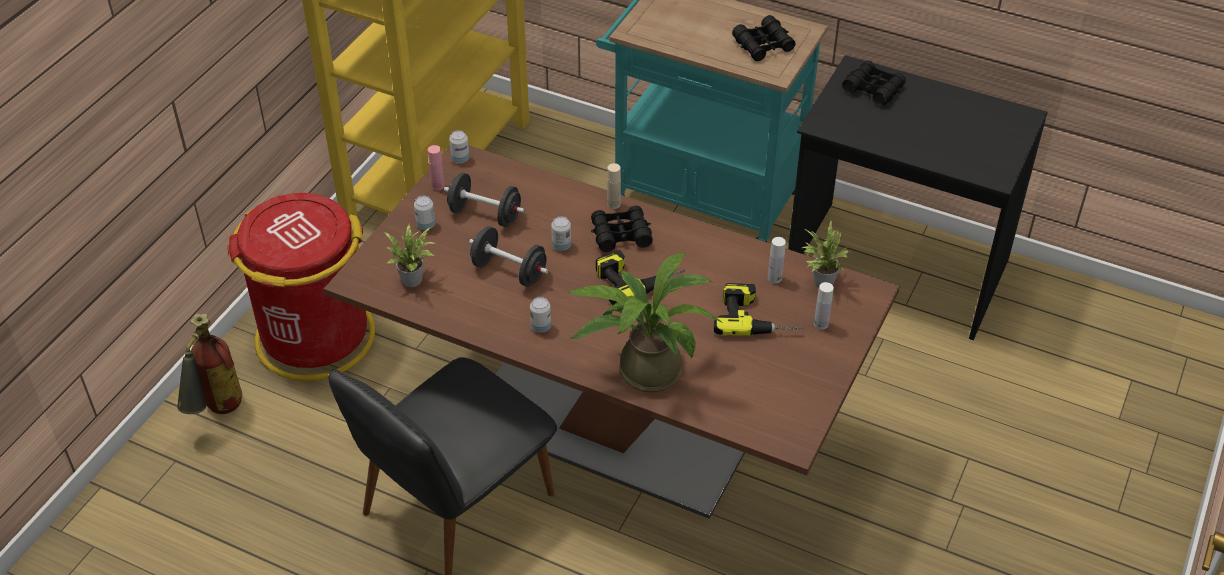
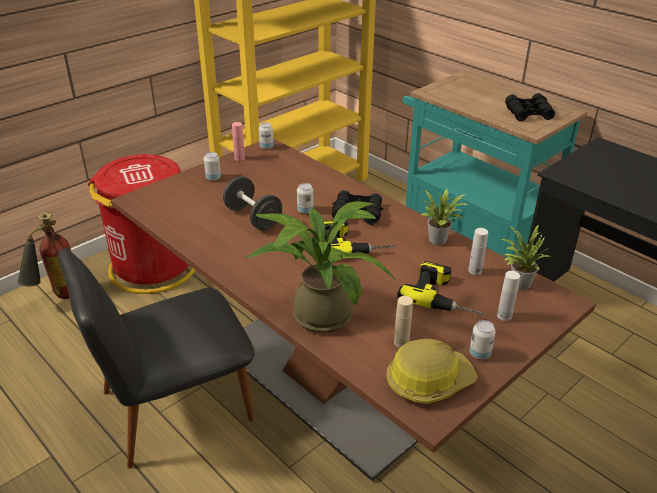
camera: 20 degrees right, 10 degrees down
potted plant [384,224,434,287] -> potted plant moved to [421,188,468,245]
black dumbbell [444,173,525,227] -> none
can [530,297,551,333] -> can moved to [469,320,496,359]
beige bottle [607,163,621,209] -> beige bottle moved to [394,296,413,348]
black binoculars [842,60,906,106] -> none
none -> hard hat [386,339,478,404]

